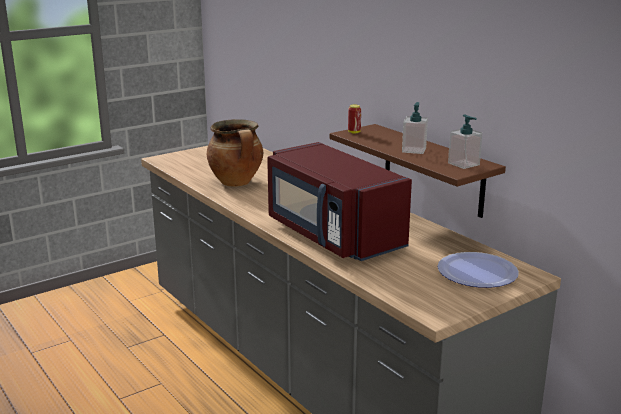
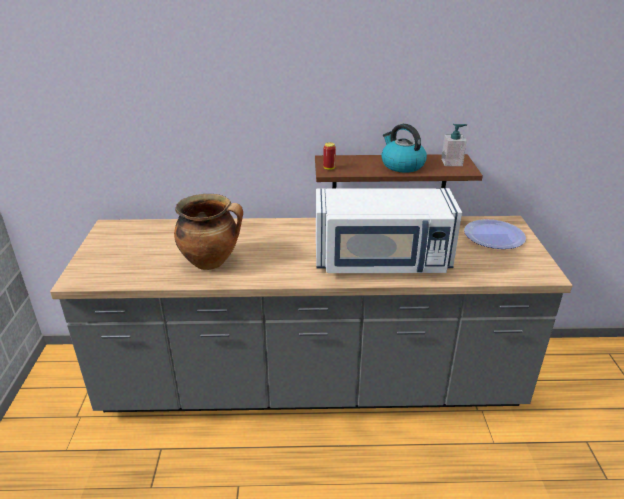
camera: 55 degrees left, 10 degrees up
red microwave [267,142,412,261] -> white microwave [316,188,462,273]
soap dispenser [402,102,428,154] -> kettle [381,124,427,173]

